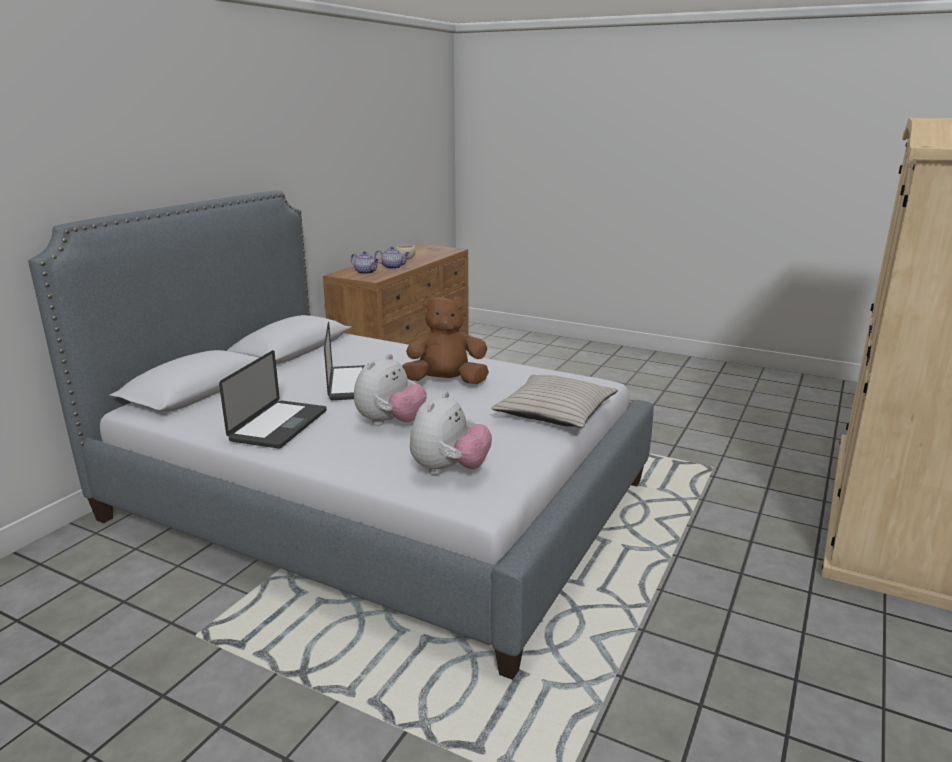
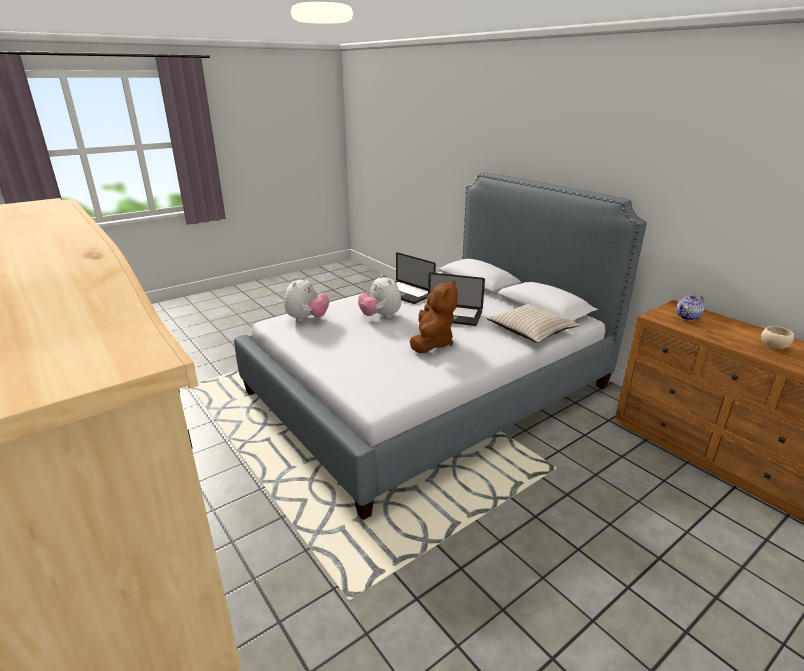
camera: 115 degrees right, 5 degrees up
teapot [374,246,410,269] -> none
plush toy [410,391,492,475] -> plush toy turned 120 degrees counterclockwise [284,276,329,322]
beige pillow [491,375,618,428] -> beige pillow moved to [486,304,580,343]

